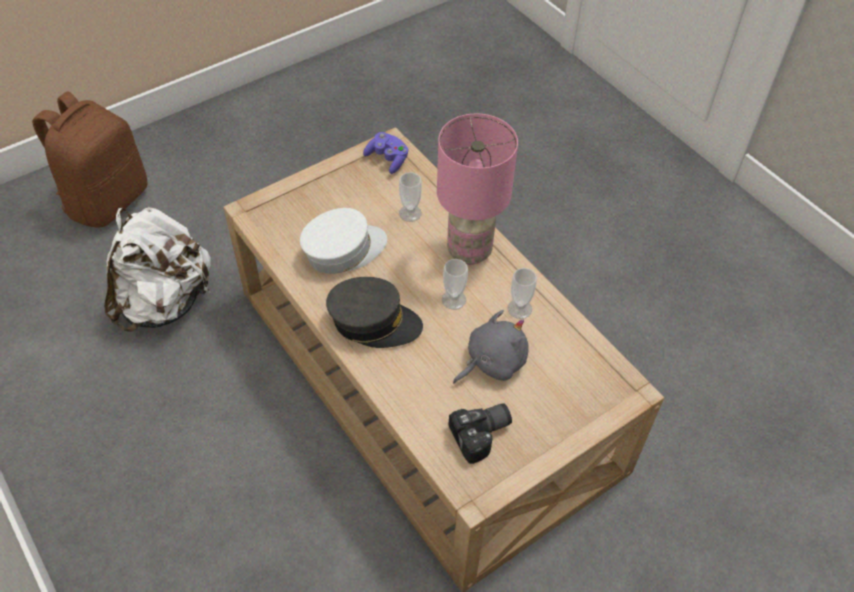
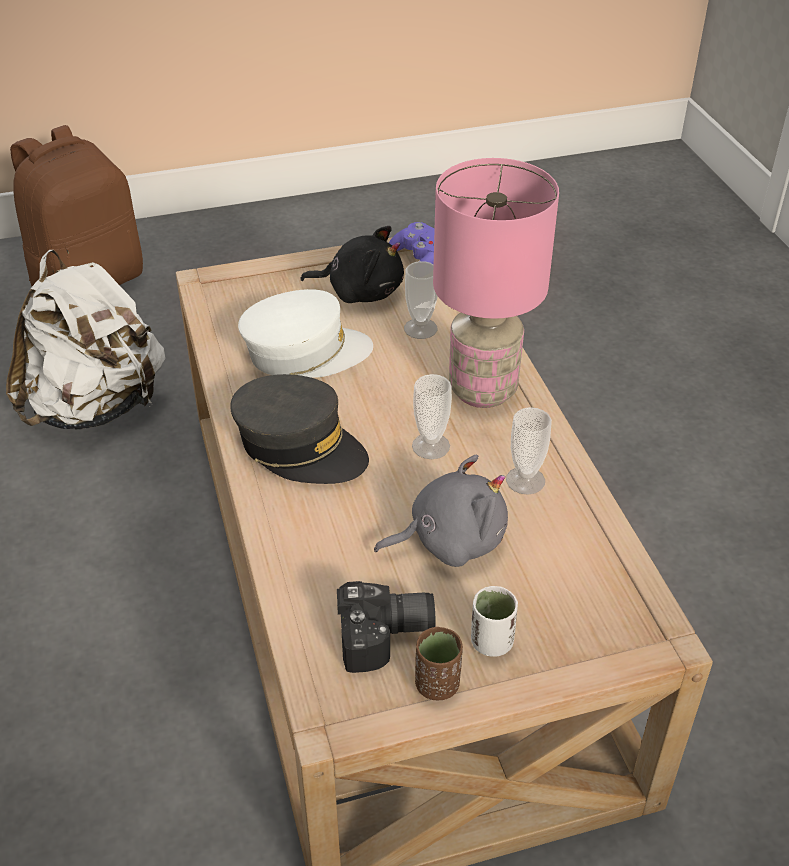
camera: 20 degrees right, 10 degrees down
none -> black plush toy [300,226,404,303]
none -> brown cup [415,627,463,700]
none -> white cup [471,586,518,657]

